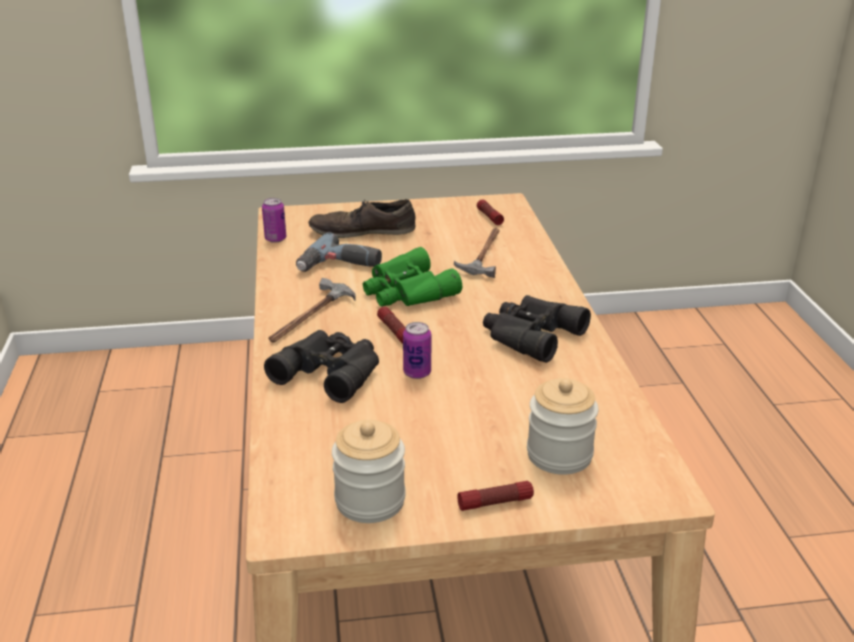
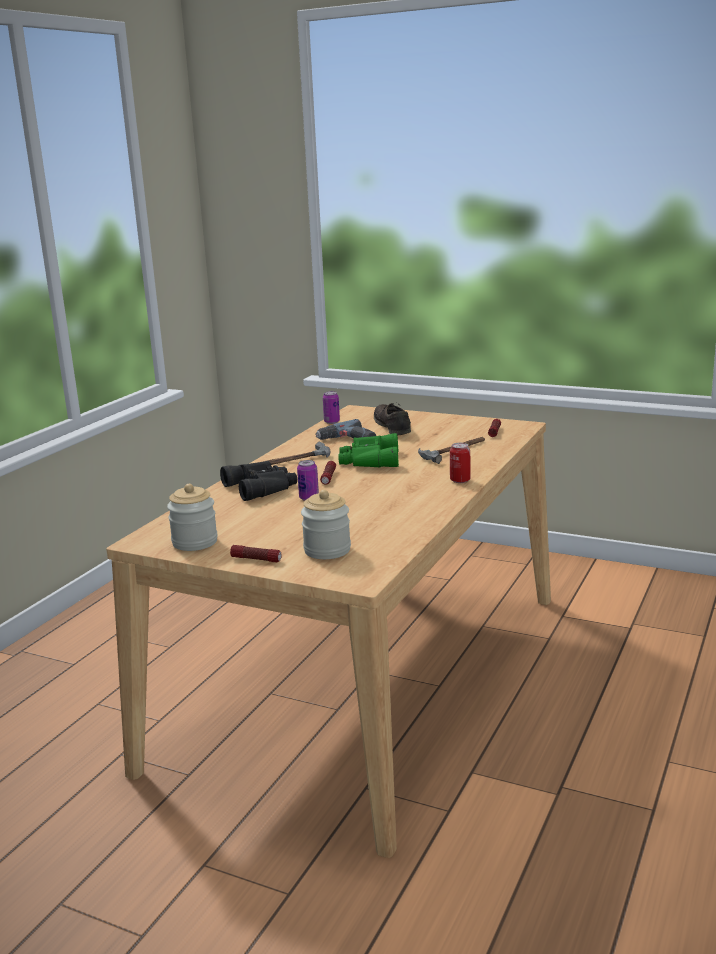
camera: 35 degrees right, 10 degrees down
brown shoe [308,199,416,238] -> brown shoe turned 45 degrees clockwise [374,403,411,436]
black binoculars [483,295,591,363] -> none
none -> can [450,443,471,483]

